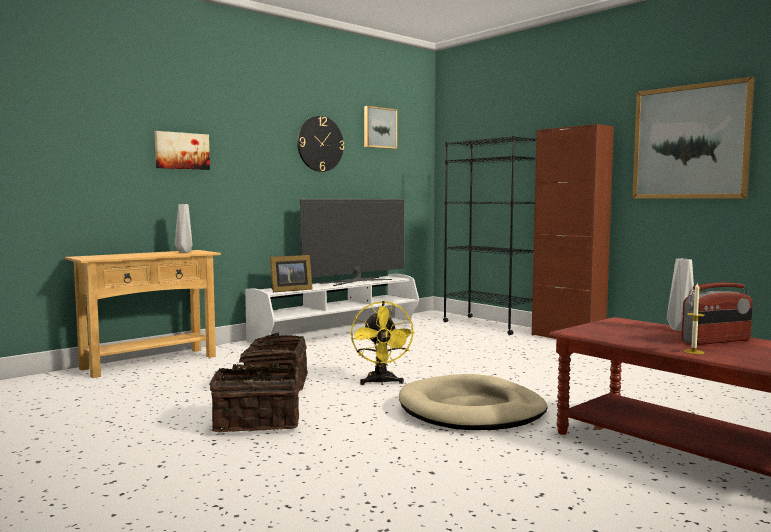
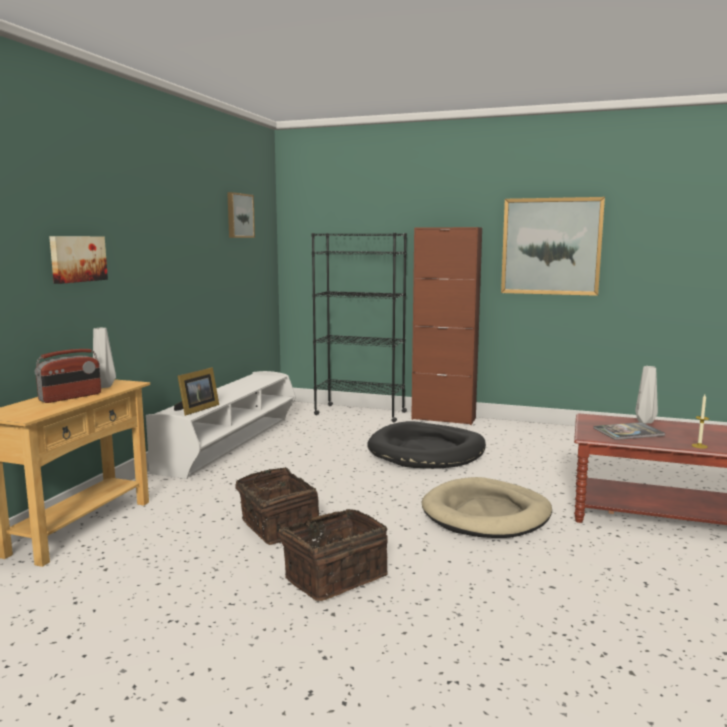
camera: 30 degrees left, 5 degrees up
wall clock [297,116,344,172] -> none
television [300,199,404,286] -> none
yellow fan [351,301,415,385] -> none
radio [681,283,753,345] -> radio moved to [35,349,101,403]
none -> black dog bed [367,421,486,469]
none -> book [594,422,665,440]

